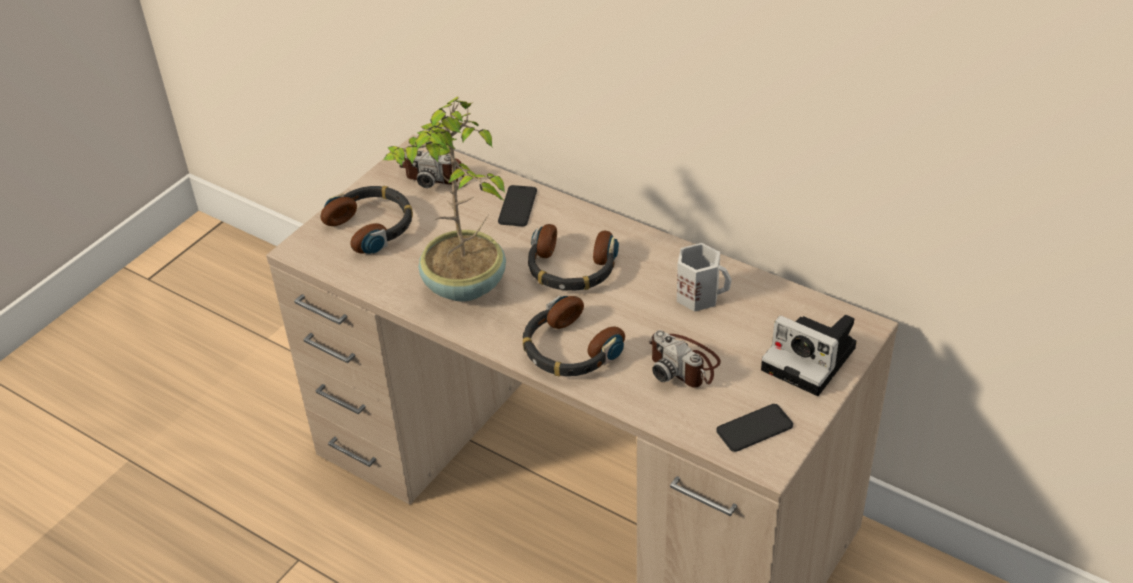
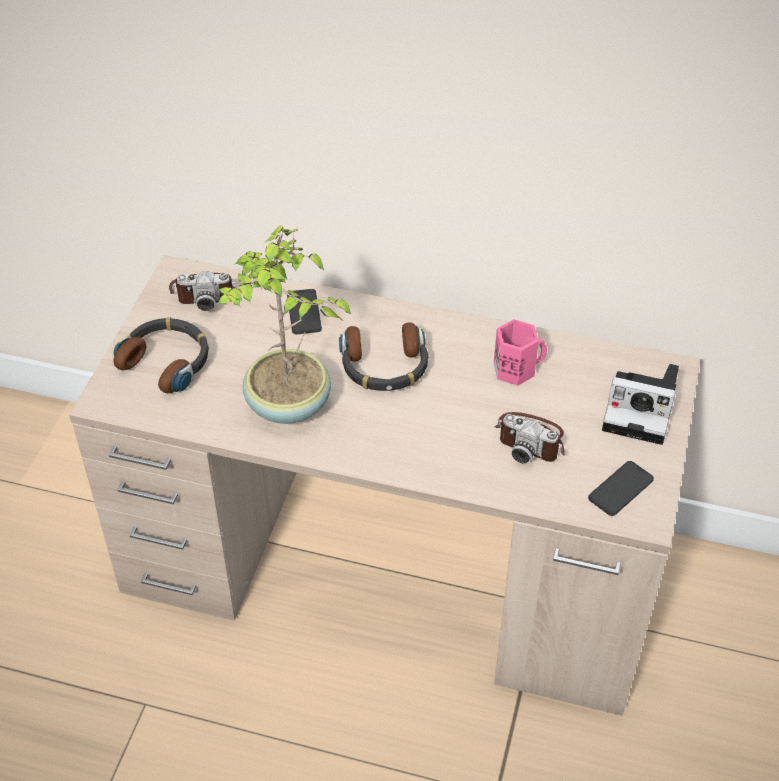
camera: 20 degrees left, 5 degrees up
headphones [523,295,625,377] -> none
white mug [677,243,732,312] -> pink mug [494,319,547,386]

